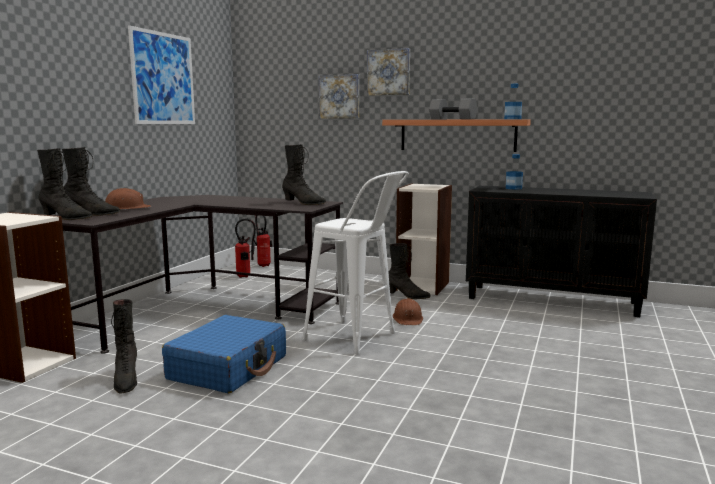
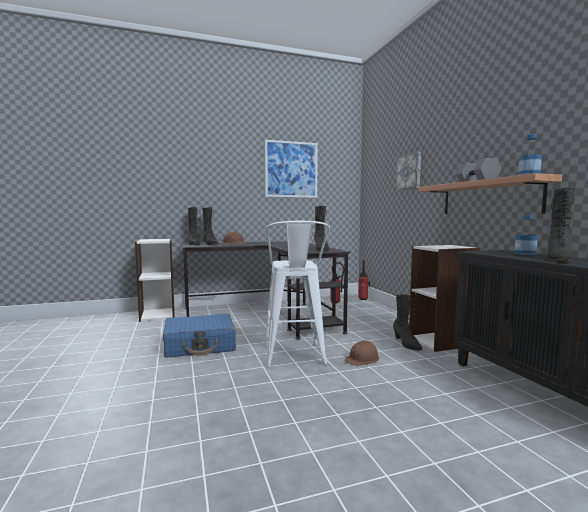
camera: 50 degrees right, 5 degrees down
black boot [111,299,137,394] -> black boot moved to [547,188,575,261]
picture [367,48,410,96] -> none

